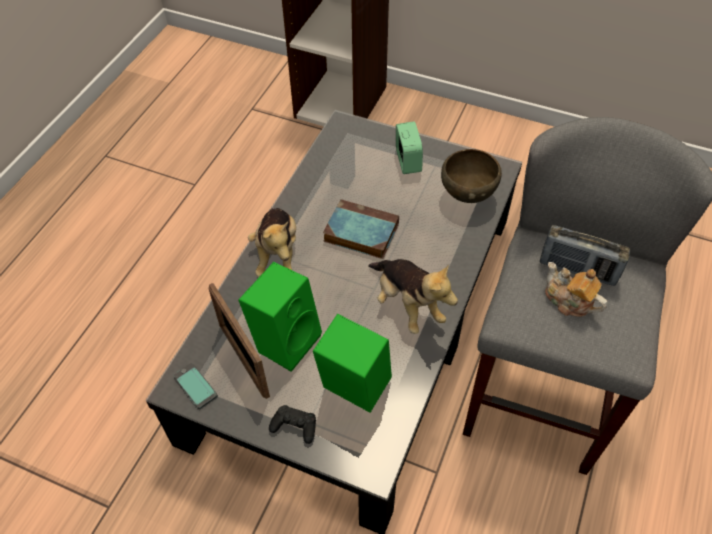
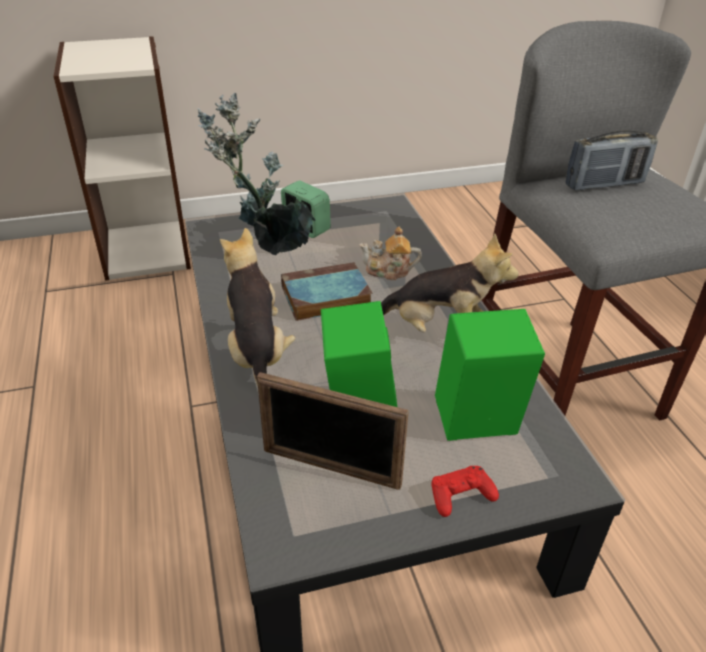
camera: 40 degrees left, 15 degrees down
phone [173,363,218,409] -> none
plush toy [248,208,296,277] -> plush toy turned 150 degrees counterclockwise [220,228,296,386]
black game controller [269,405,316,444] -> red game controller [431,466,499,517]
brown bowl [441,149,502,203] -> none
teapot [545,262,607,317] -> teapot moved to [359,226,422,280]
none -> potted plant [198,93,315,255]

